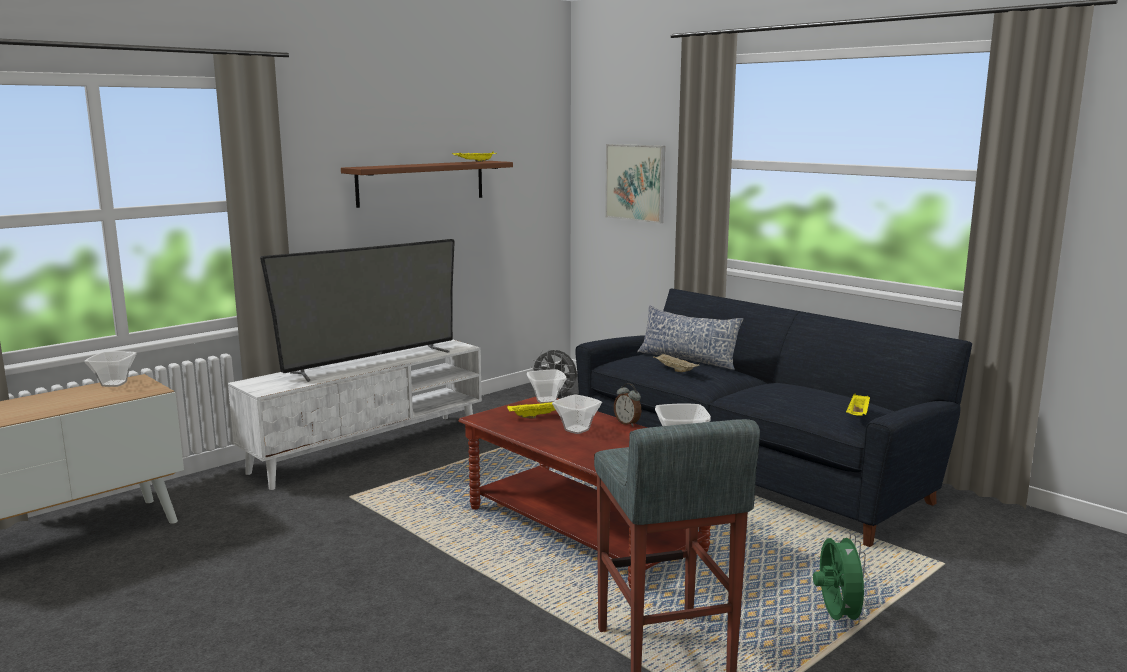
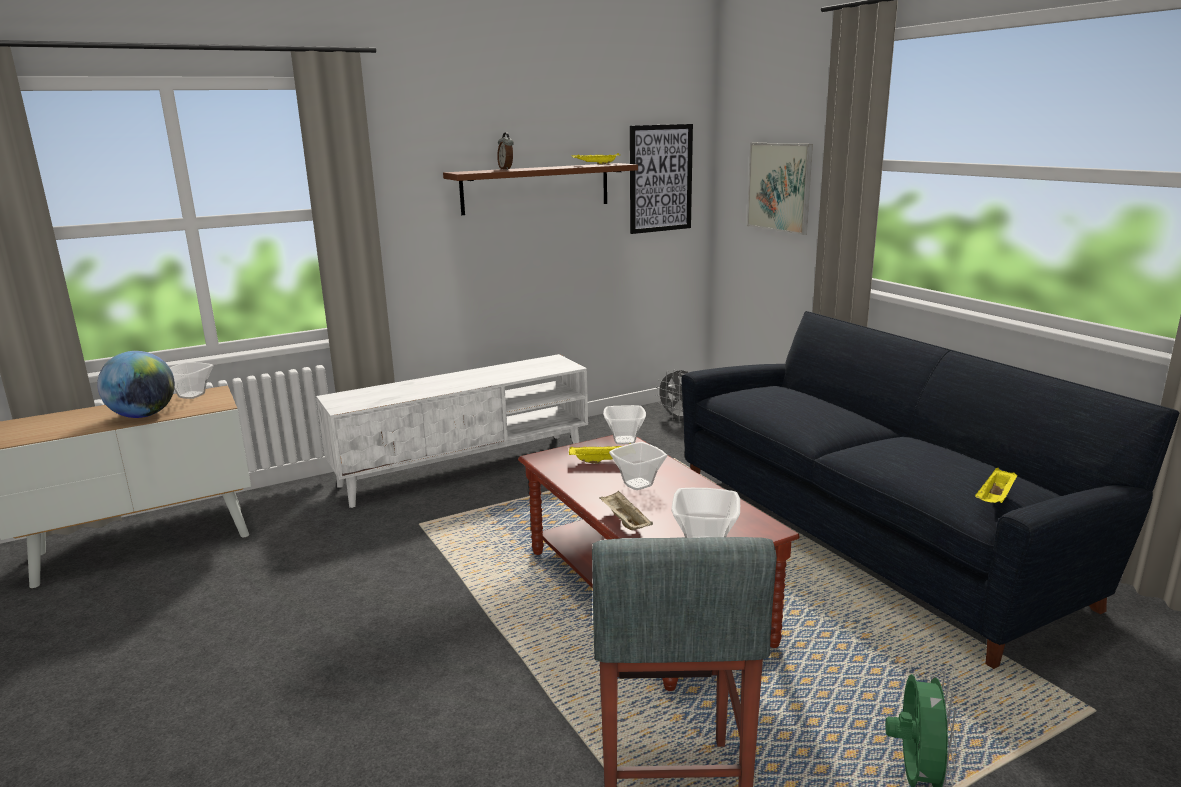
camera: 15 degrees right, 5 degrees up
television [260,239,455,382] -> none
alarm clock [614,383,641,427] -> alarm clock moved to [497,132,514,170]
pillow [637,306,743,370] -> none
beige tray [653,354,700,372] -> beige tray moved to [599,491,653,530]
none -> globe [97,351,175,418]
none -> picture [630,124,693,234]

